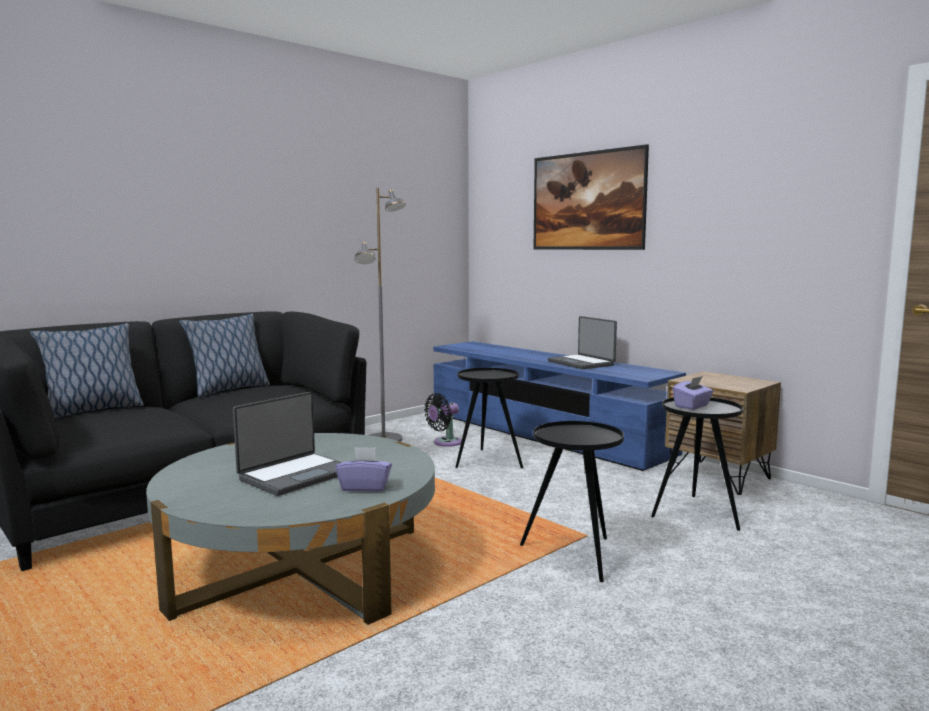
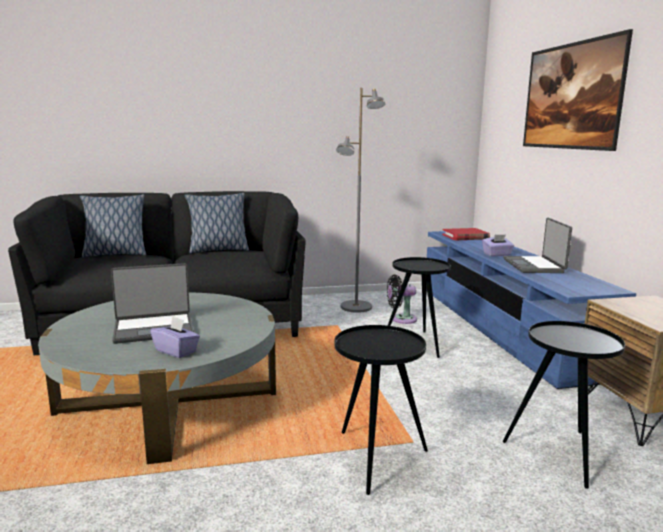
camera: 30 degrees right, 5 degrees up
purple tissue box [673,376,713,410] -> purple tissue box moved to [482,234,514,256]
none -> red book [442,228,490,240]

